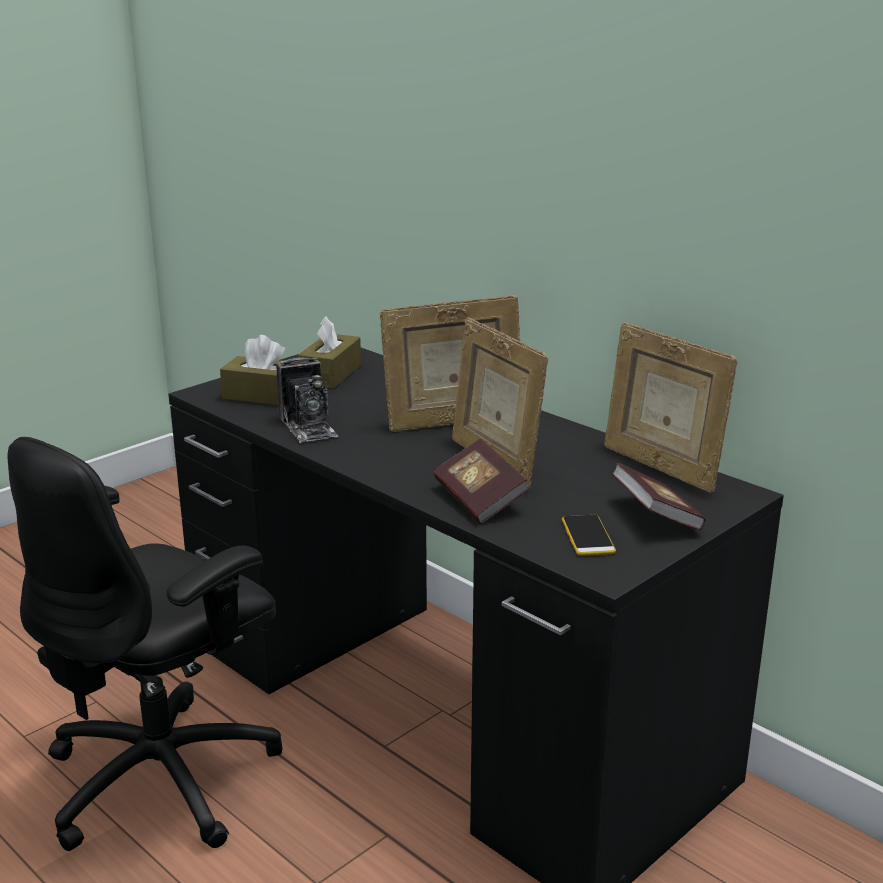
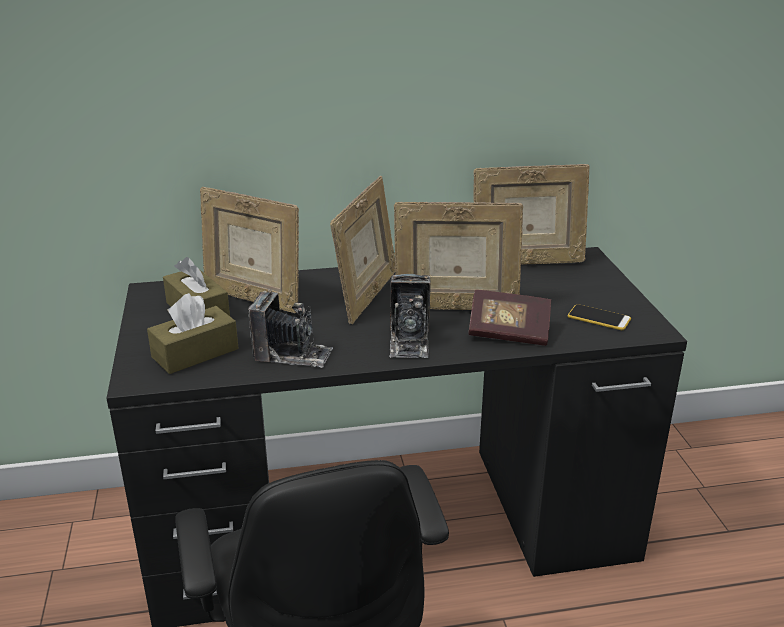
camera: 55 degrees left, 5 degrees up
book [612,463,706,530] -> none
none -> picture frame [200,187,299,313]
none -> camera [389,274,431,358]

